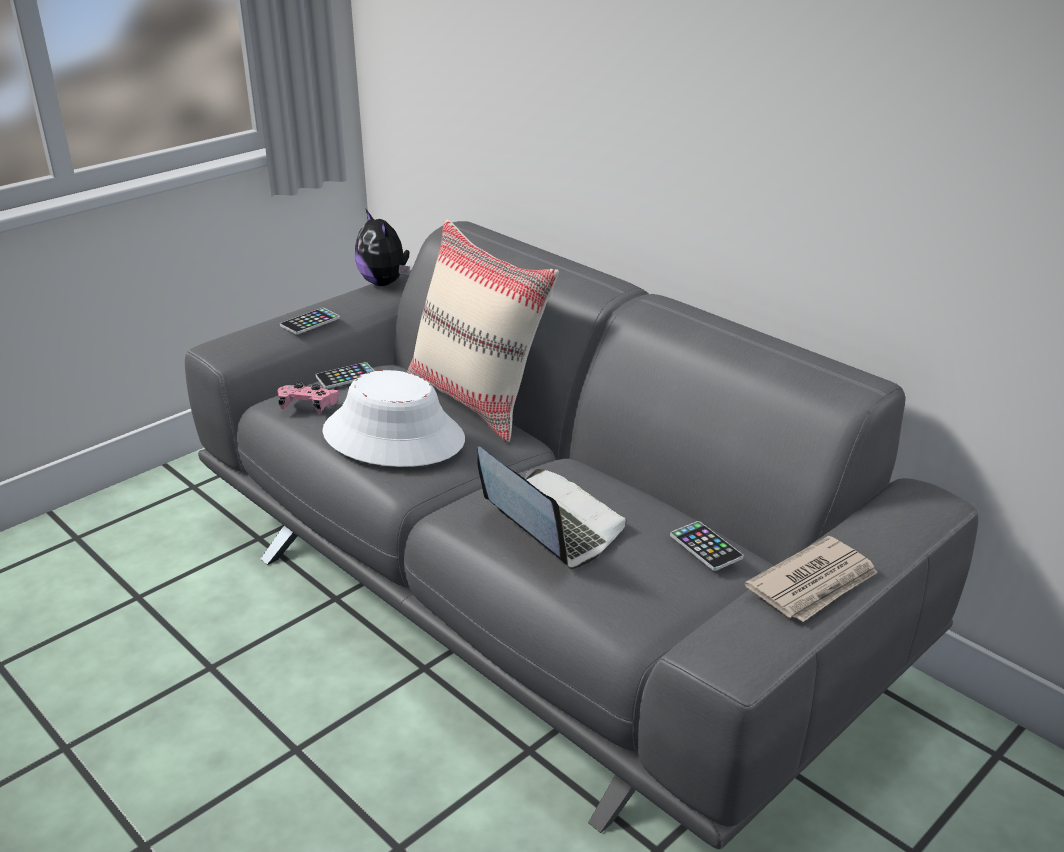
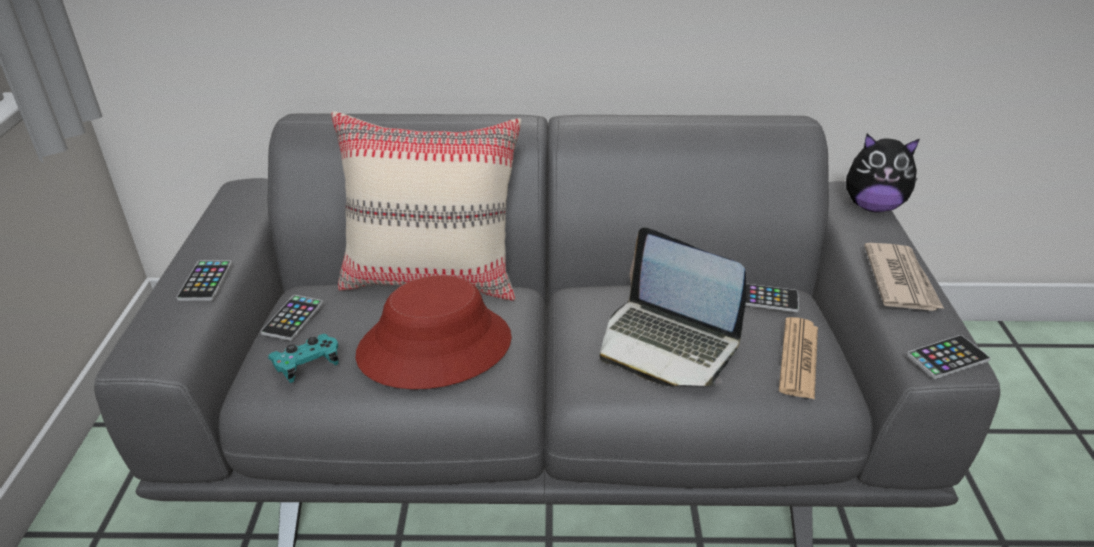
camera: 45 degrees left, 5 degrees up
pink game controller [278,382,340,413] -> turquoise game controller [268,334,339,383]
white hat [322,370,465,467] -> red hat [355,275,512,389]
plush toy [355,210,410,286] -> plush toy moved to [846,134,920,212]
laptop [477,447,626,569] -> laptop turned 150 degrees counterclockwise [600,227,747,386]
none -> newspaper [779,317,818,400]
none -> phone [907,335,990,379]

